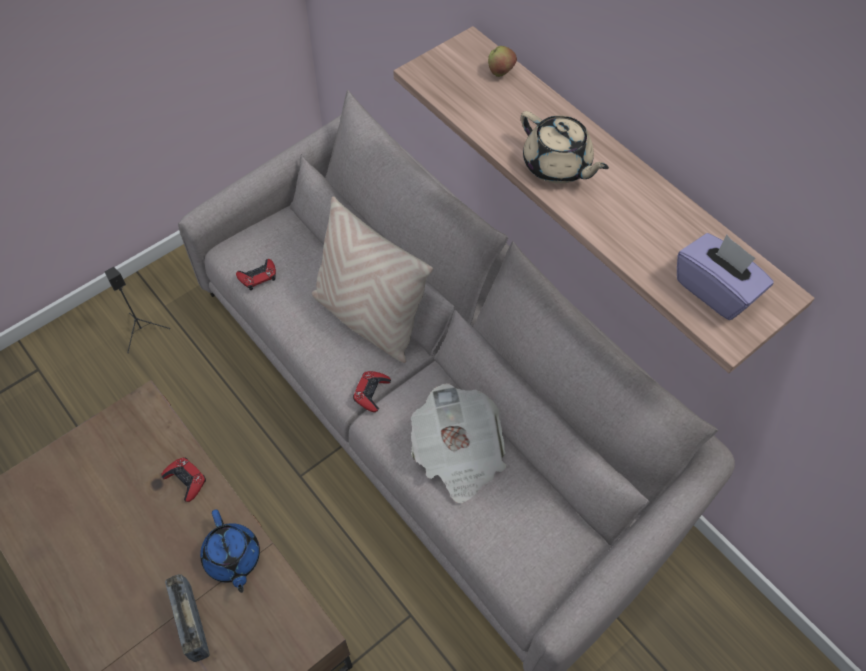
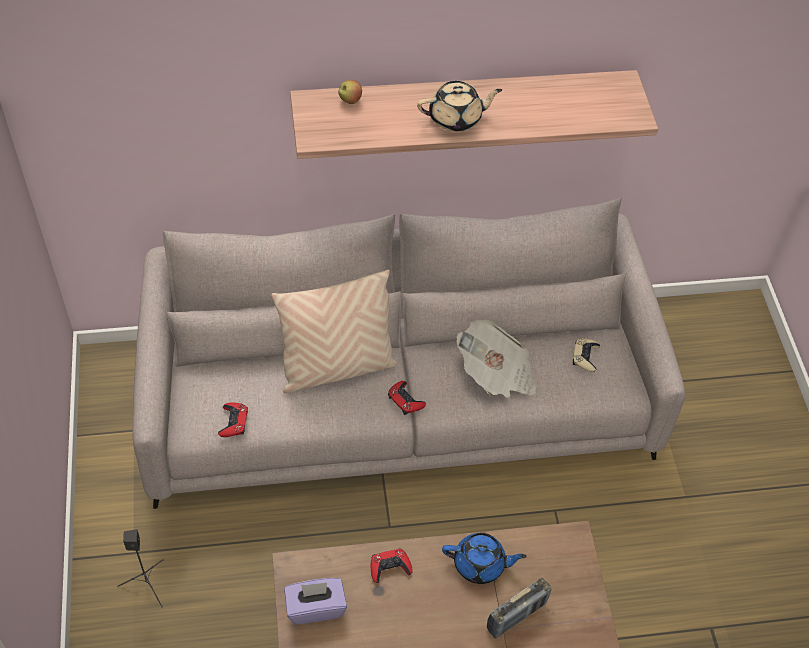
camera: 60 degrees left, 5 degrees down
radio [165,574,210,662] -> radio turned 45 degrees counterclockwise [487,578,552,639]
purple tissue box [677,233,774,320] -> purple tissue box moved to [284,578,347,625]
none -> beige game controller [573,338,600,372]

